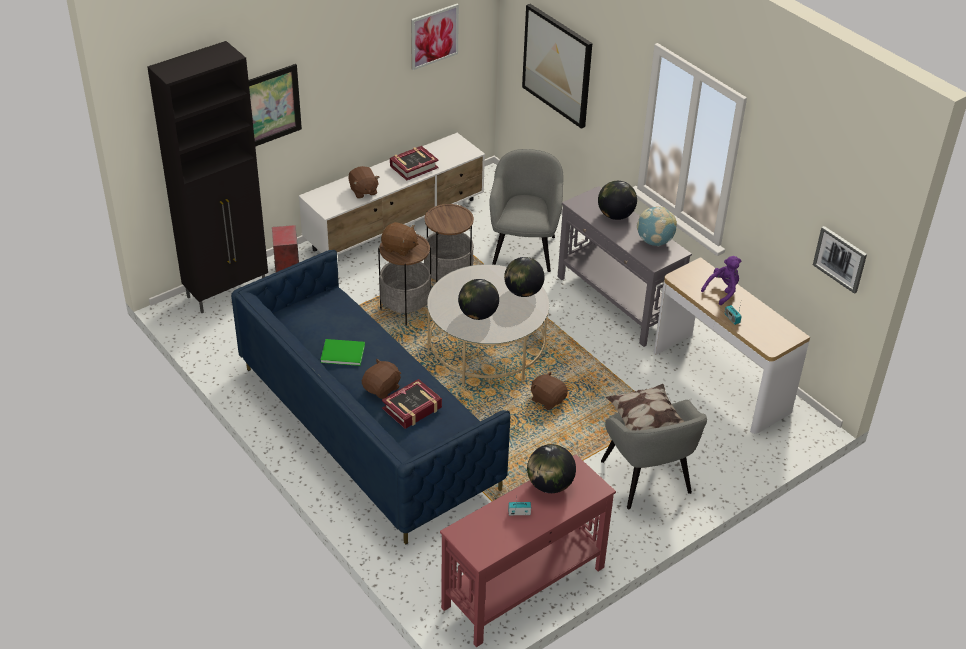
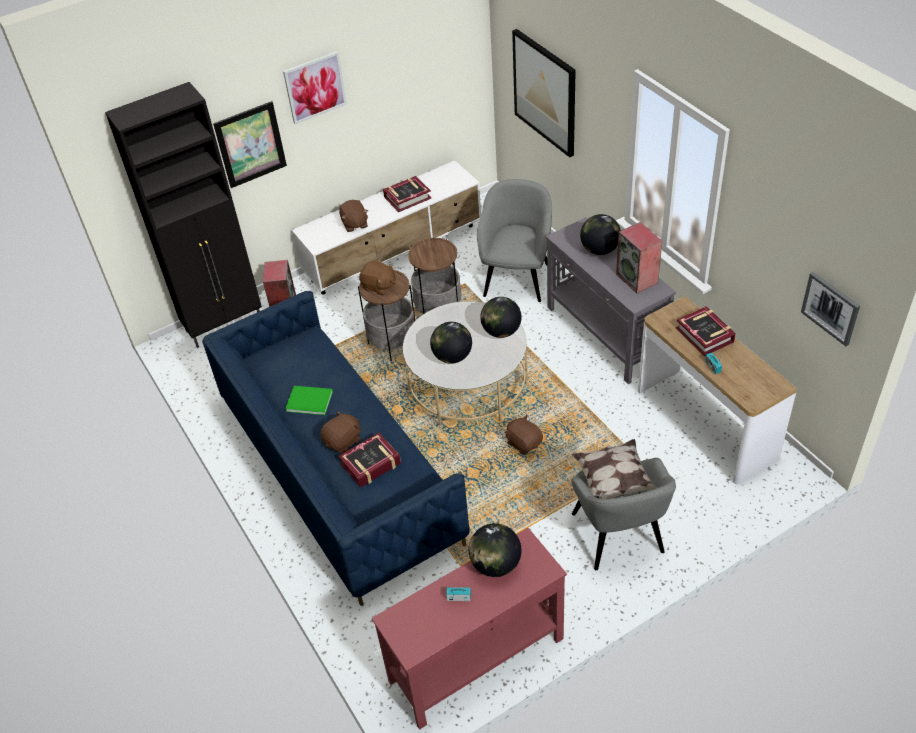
camera: 10 degrees right, 5 degrees up
picture [411,4,459,70] -> picture moved to [283,51,347,124]
globe [637,206,677,247] -> speaker [616,222,662,293]
purple plush toy [701,256,741,305] -> book [676,306,736,356]

